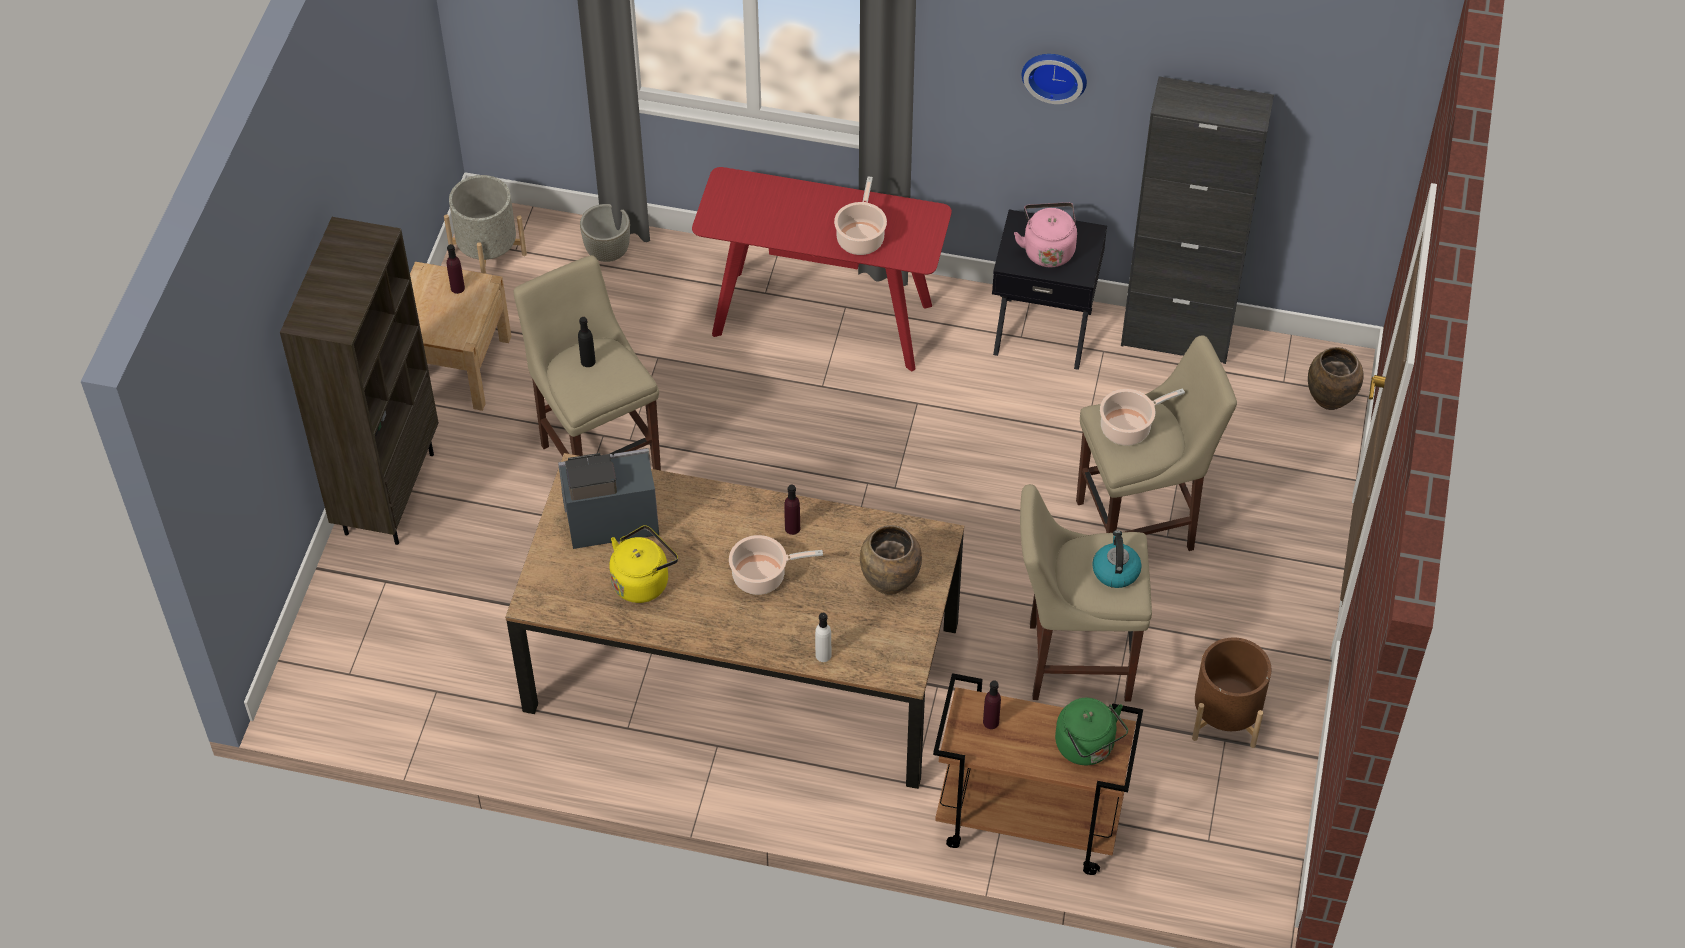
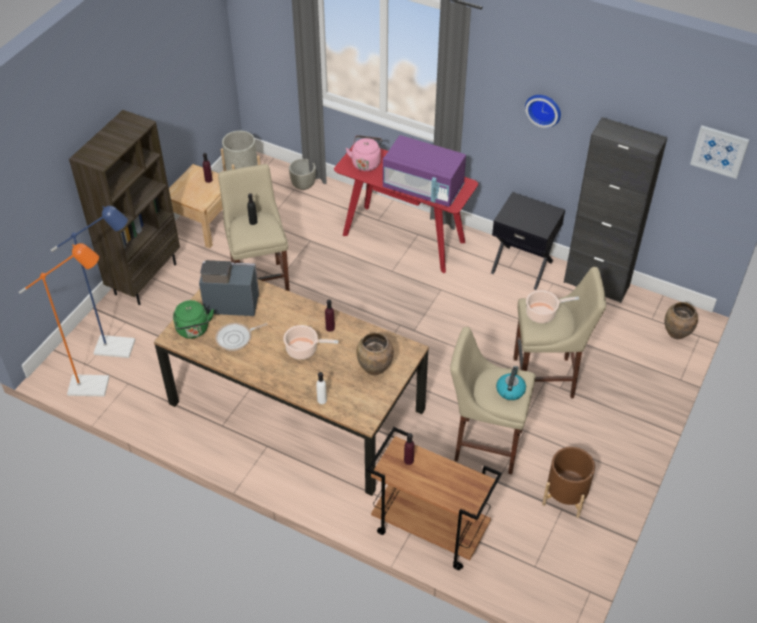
camera: 15 degrees right, 5 degrees down
yellow kettle [609,525,678,603] -> frying pan [215,323,268,351]
cooking pot [834,176,887,255] -> purple microwave [383,135,466,207]
pink kettle [1014,202,1077,267] -> pink kettle moved to [346,135,382,171]
green kettle [1055,698,1128,765] -> green kettle moved to [173,300,214,339]
none -> orange floor lamp [19,243,109,397]
none -> blue floor lamp [51,206,135,358]
none -> picture [690,125,749,179]

